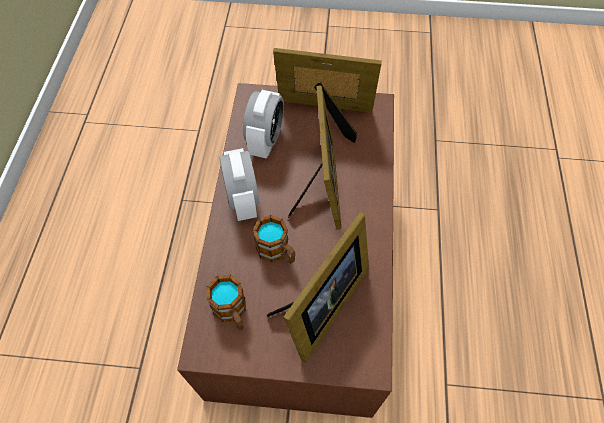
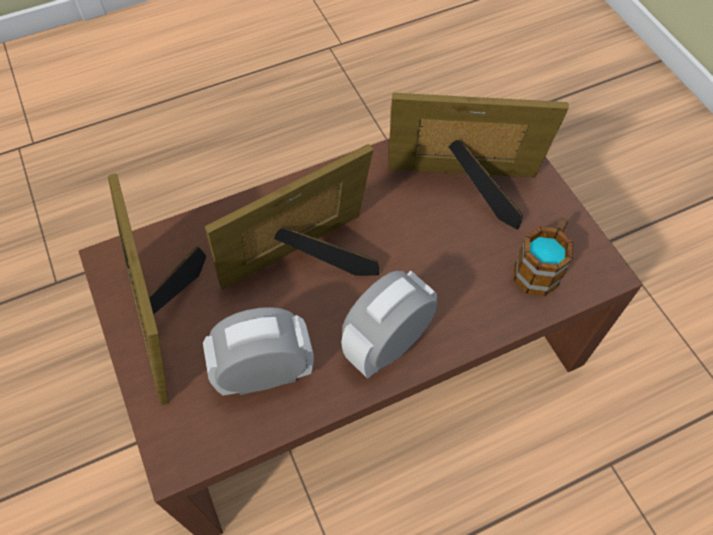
camera: 120 degrees left, 0 degrees up
mug [253,215,295,264] -> none

